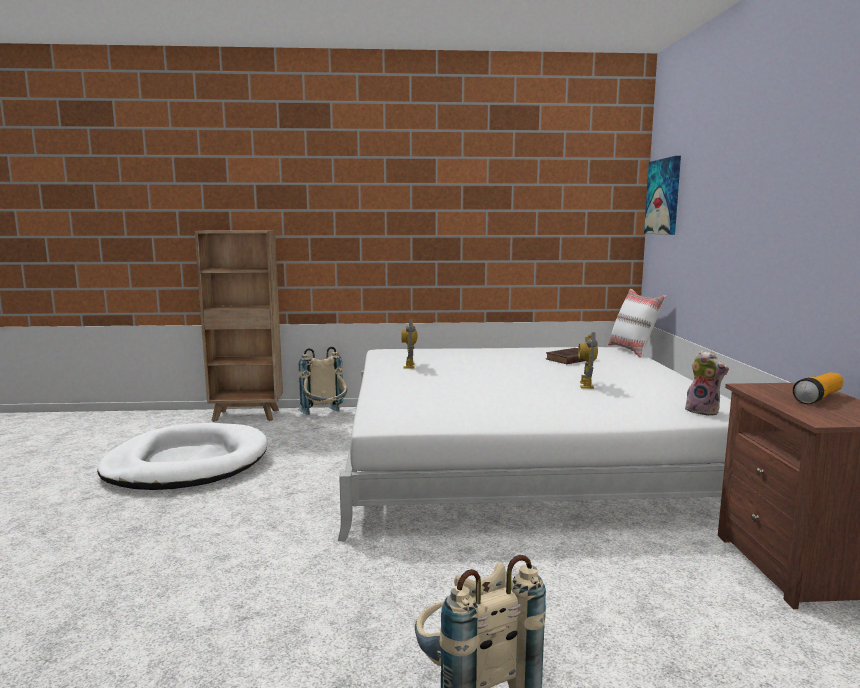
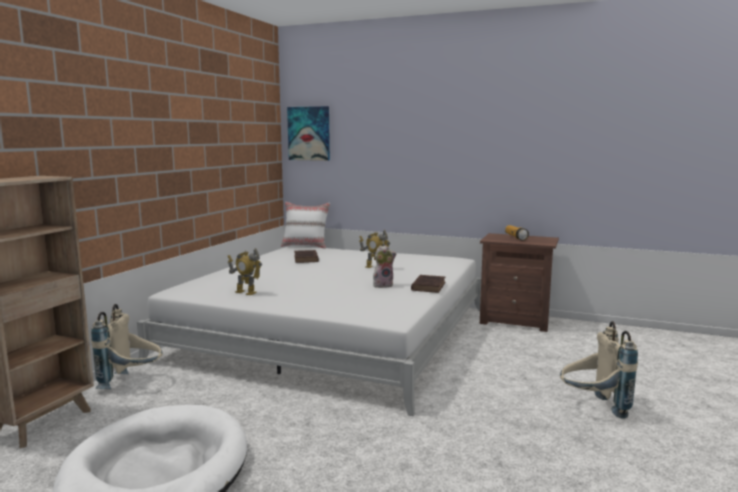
camera: 65 degrees left, 0 degrees up
plush toy [685,350,729,416] -> plush toy moved to [373,245,396,288]
none -> brown book [411,275,445,293]

